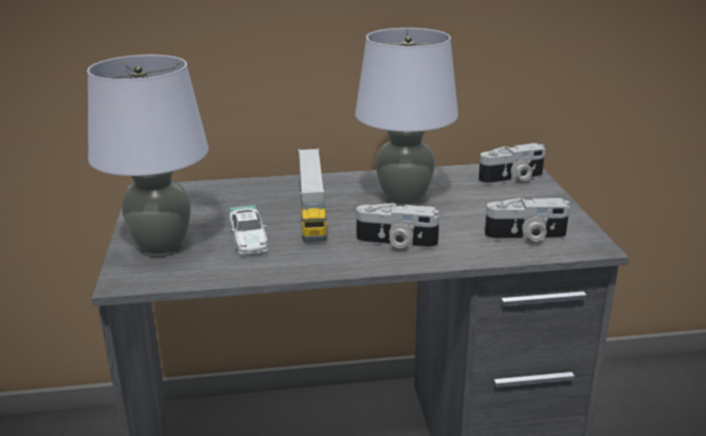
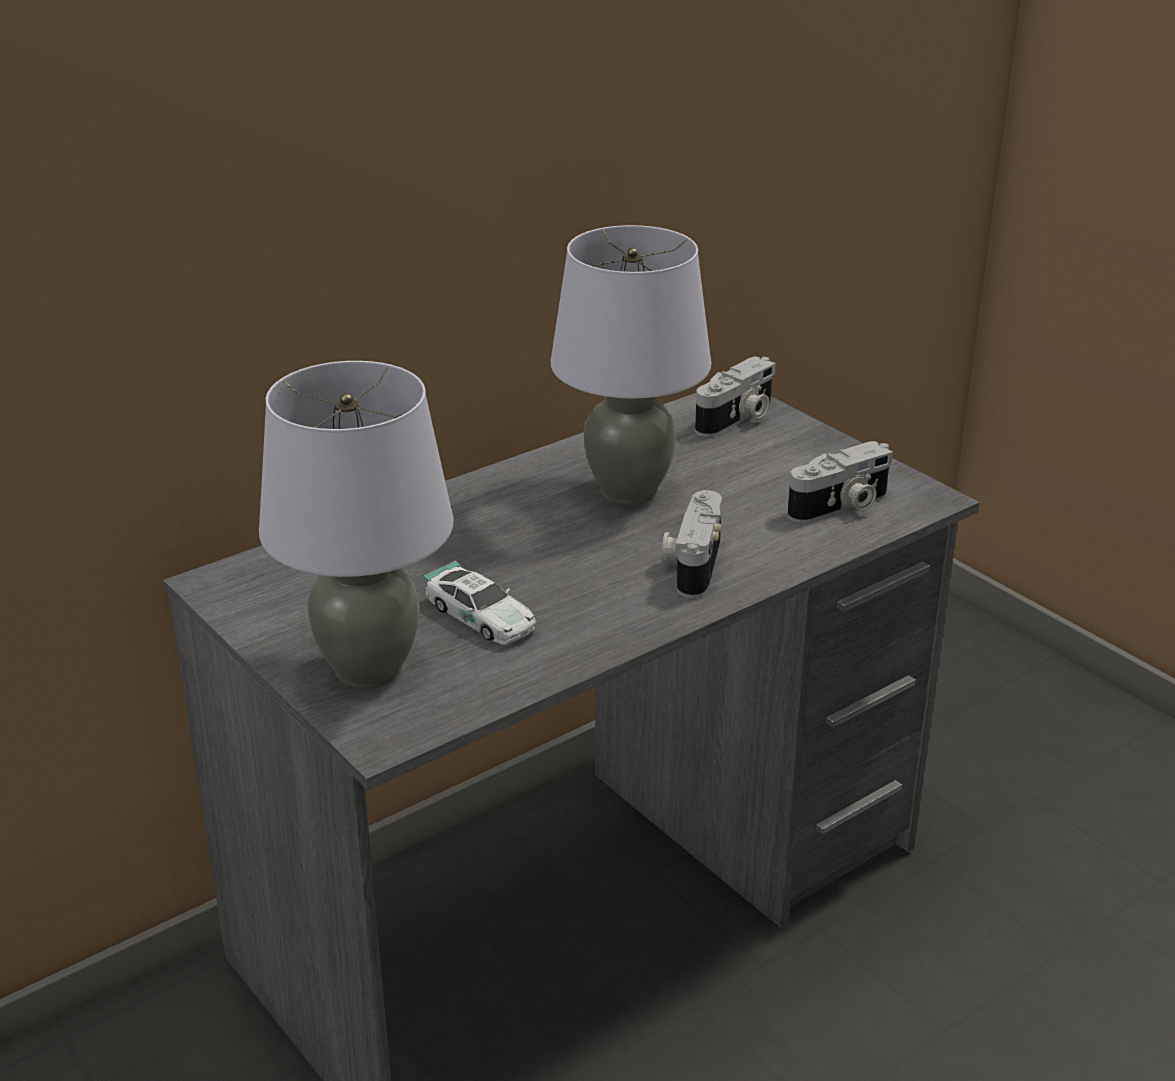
camera: 30 degrees left, 5 degrees up
toy truck [298,149,327,242] -> none
camera [356,203,439,249] -> camera turned 120 degrees clockwise [662,490,722,598]

